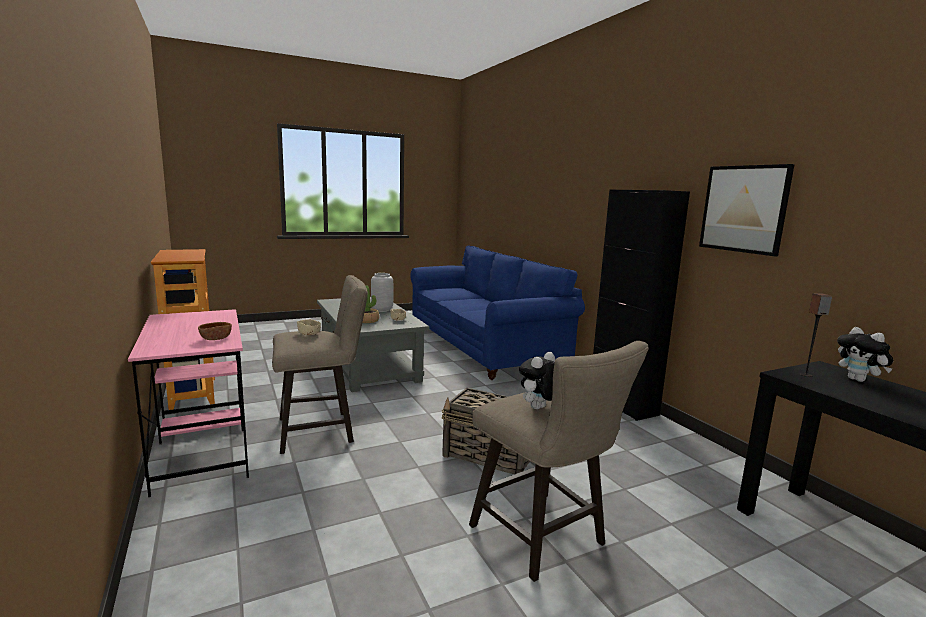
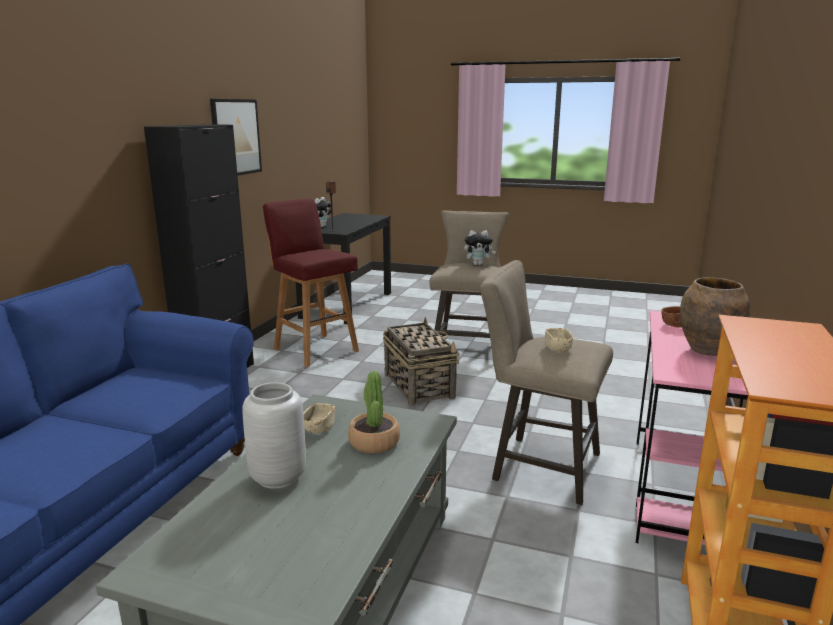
camera: 135 degrees left, 5 degrees up
none -> red stool [263,198,359,367]
none -> brown vase [680,277,750,356]

